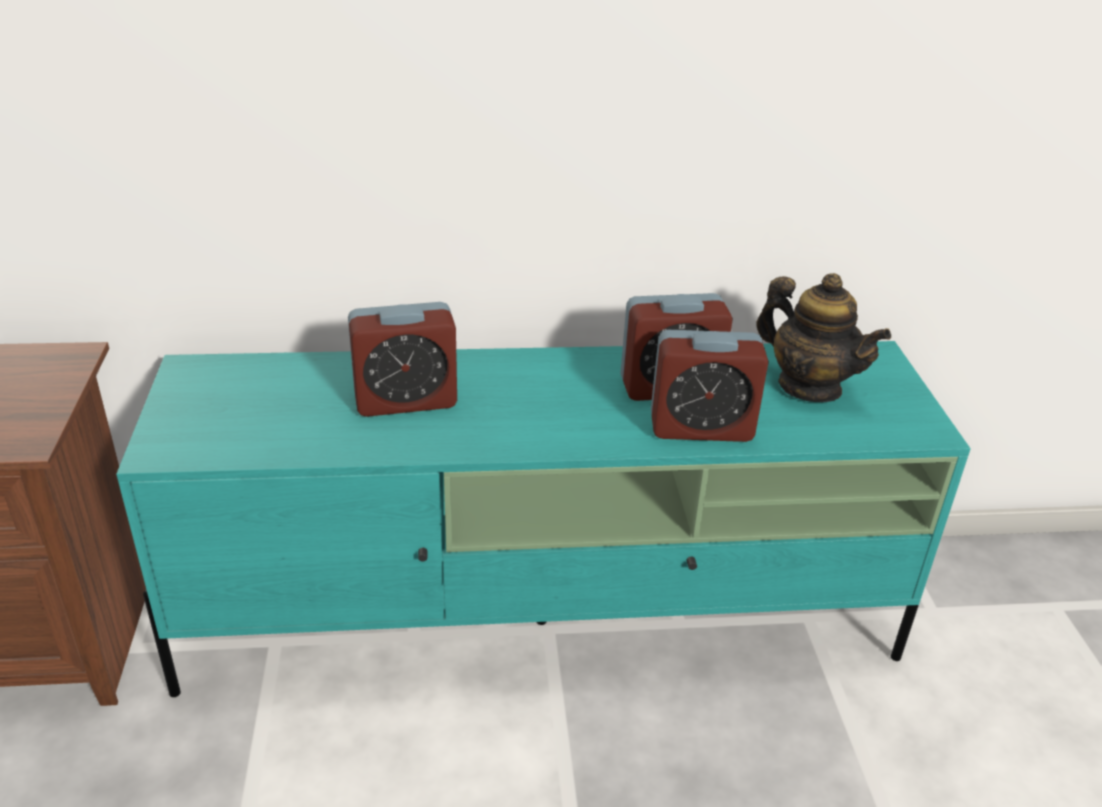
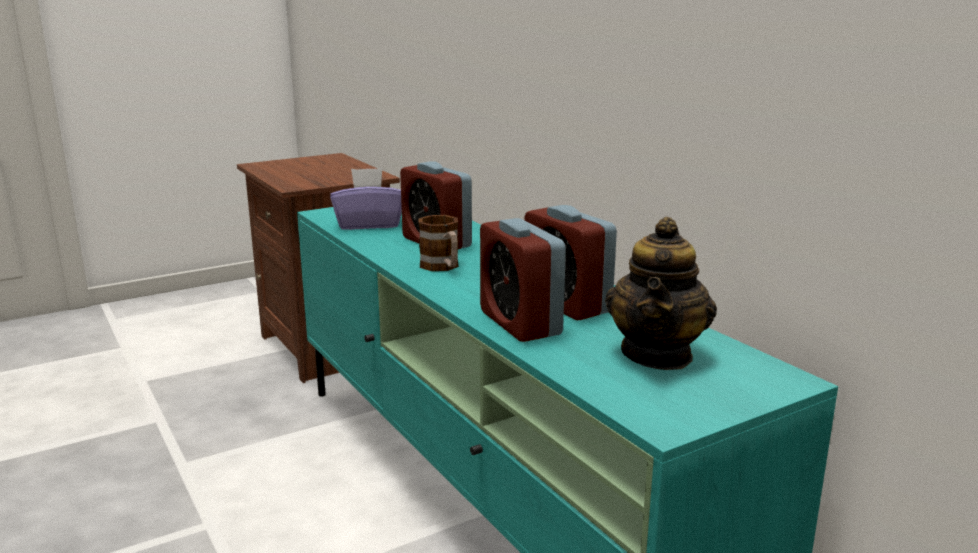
camera: 65 degrees right, 15 degrees down
none -> purple tissue box [330,168,402,230]
none -> mug [419,215,459,271]

